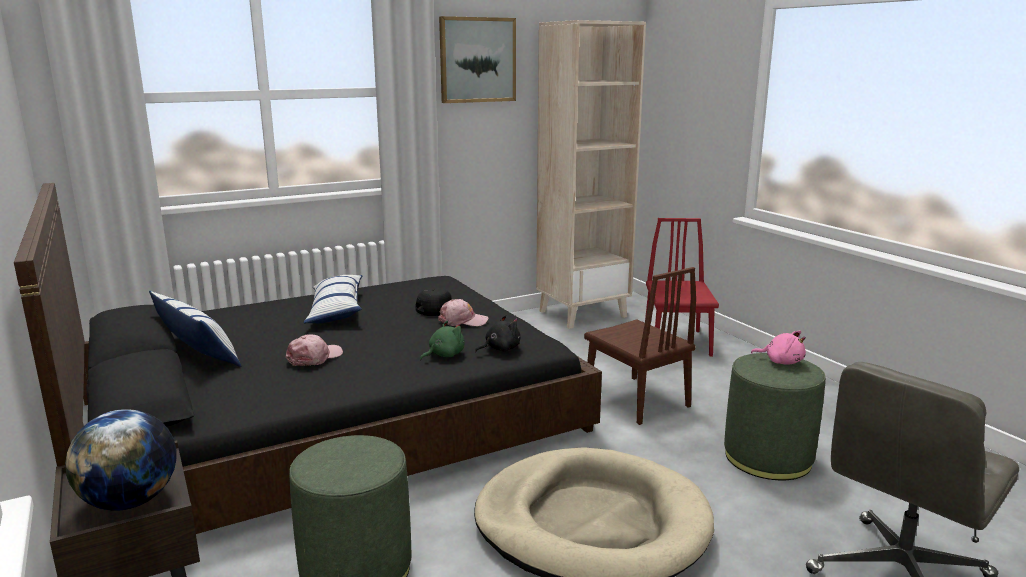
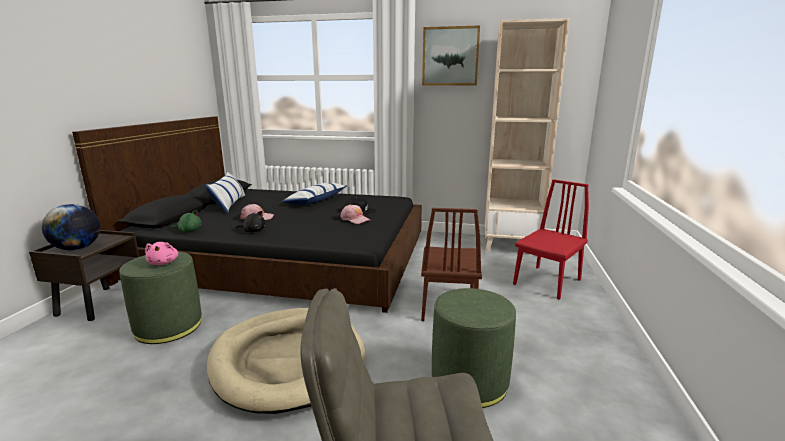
camera: 40 degrees right, 0 degrees up
green plush toy [420,320,465,360] -> green plush toy moved to [170,210,202,232]
black plush toy [475,315,521,353] -> black plush toy moved to [236,211,266,232]
pink plush toy [751,330,806,365] -> pink plush toy moved to [145,242,178,265]

